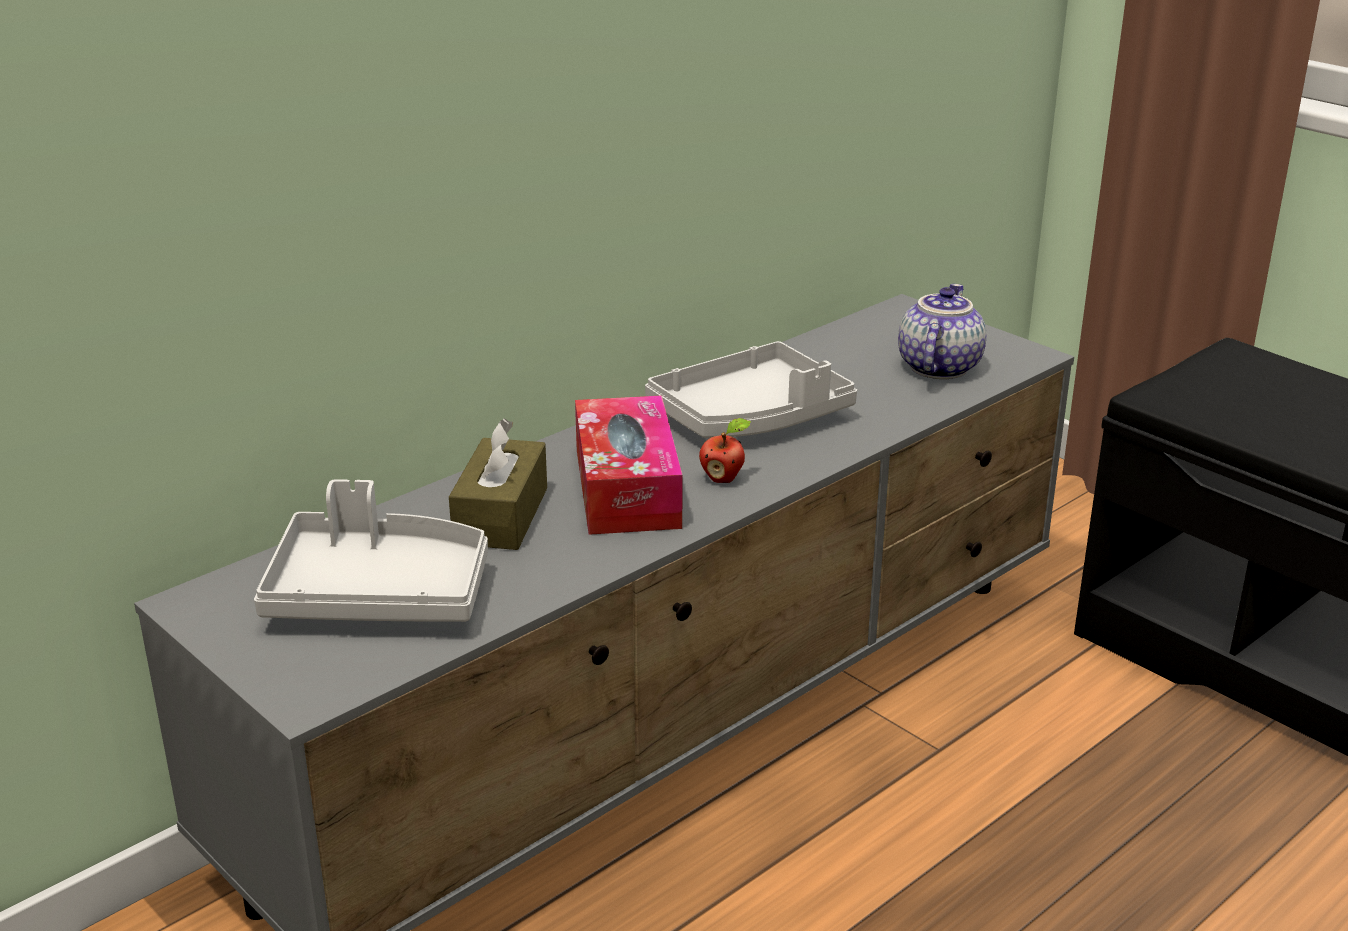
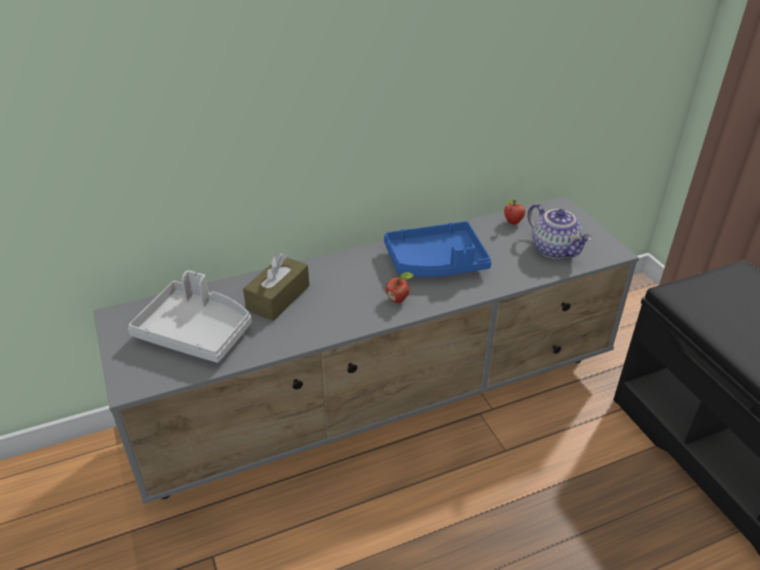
camera: 20 degrees right, 10 degrees up
tissue box [575,395,682,535] -> none
grey tray [645,341,857,438] -> blue tray [384,221,492,277]
teapot [898,284,986,379] -> teapot turned 105 degrees clockwise [527,204,592,259]
none -> apple [504,200,525,225]

